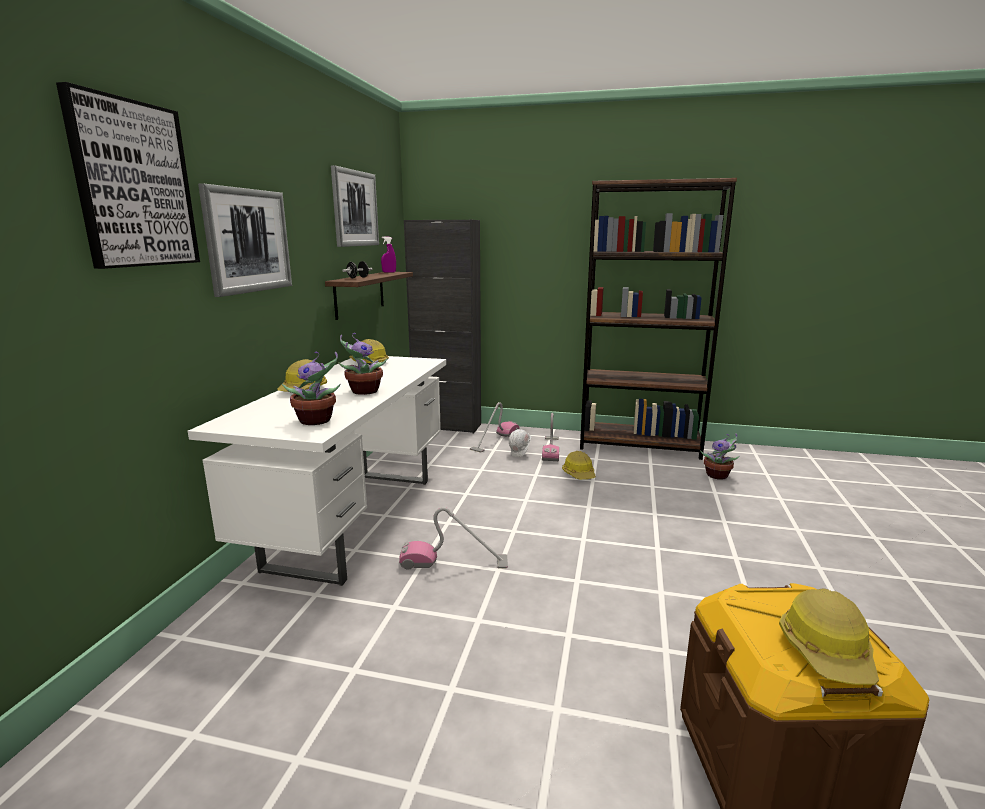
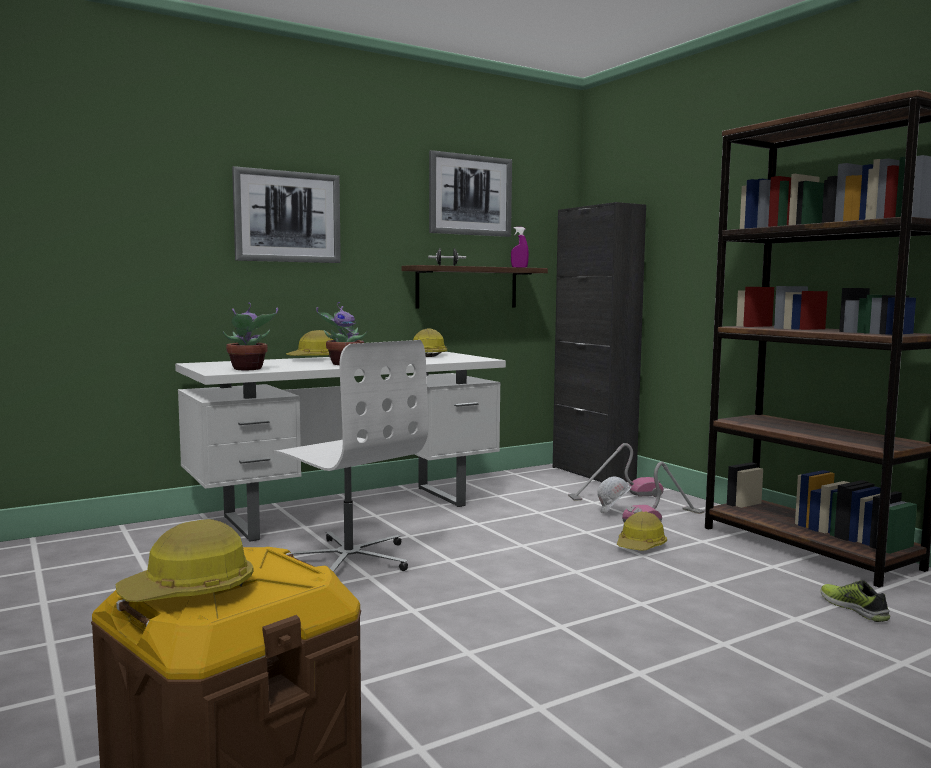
camera: 45 degrees right, 10 degrees down
picture [56,82,200,269] -> none
vacuum cleaner [399,507,508,570] -> white office chair [273,340,428,572]
potted plant [700,433,740,480] -> shoe [820,580,890,622]

